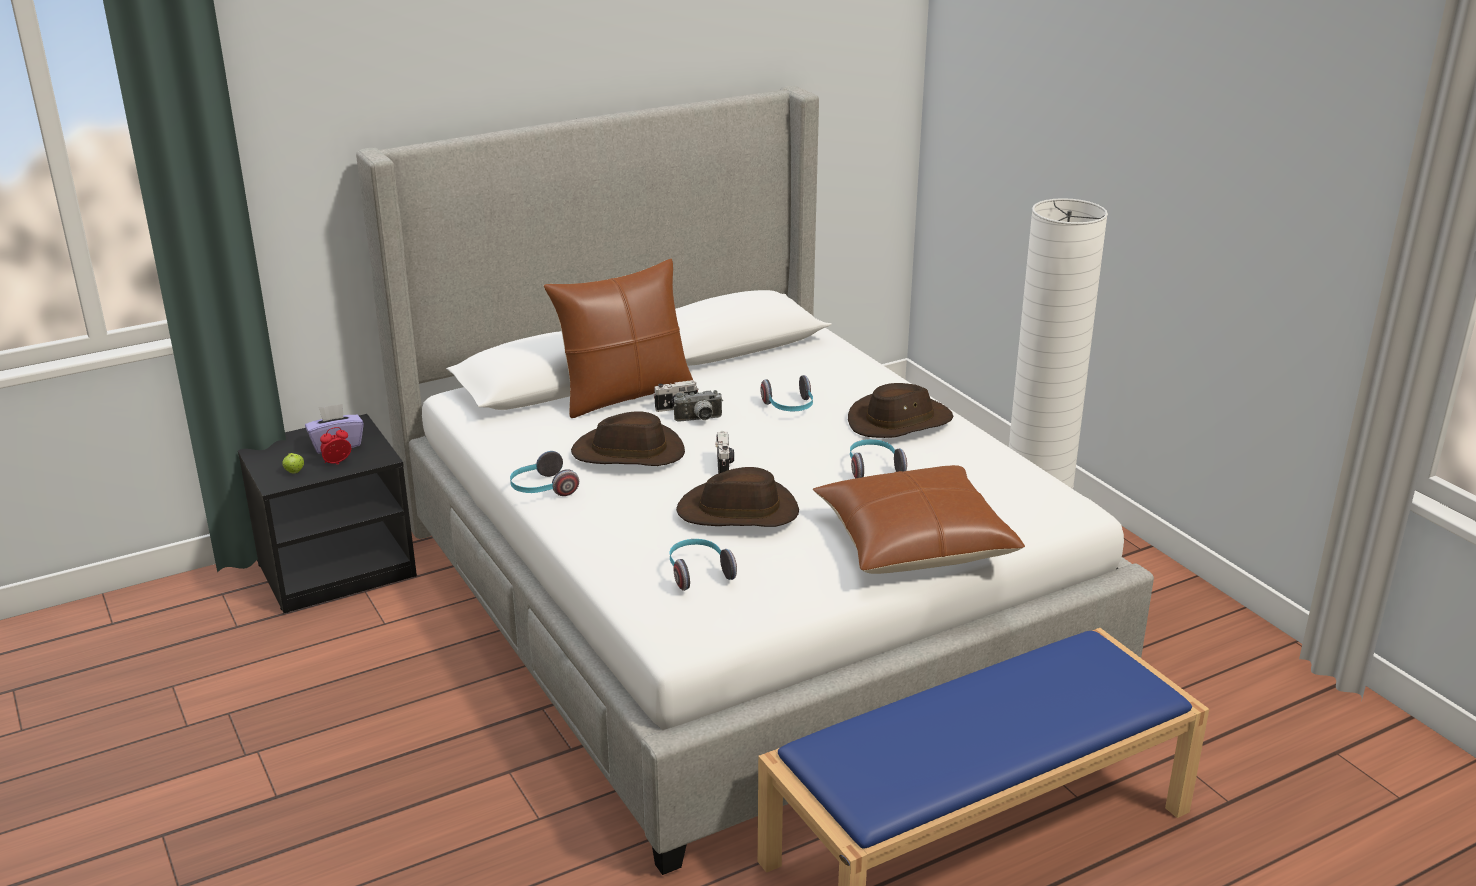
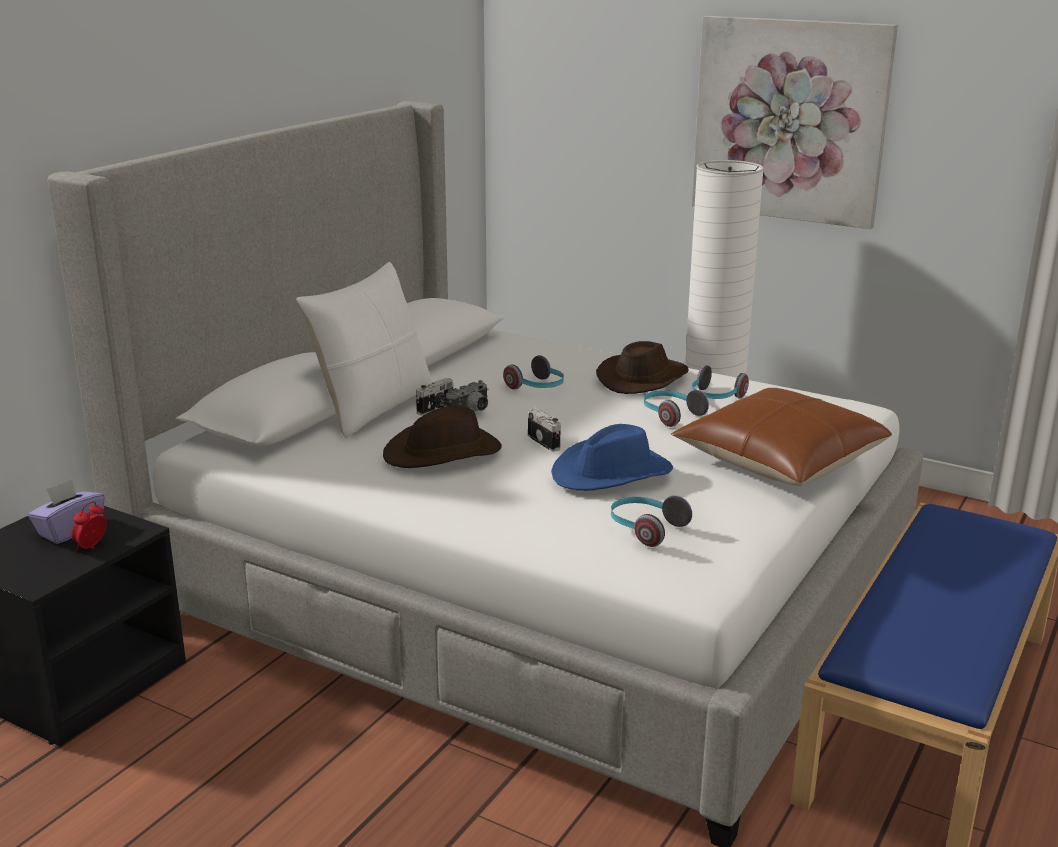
camera: 30 degrees left, 5 degrees down
apple [282,453,304,474] -> none
headphones [510,451,579,496] -> headphones moved to [692,365,749,399]
brown pillow [544,258,693,418] -> white pillow [296,262,432,438]
brown hat [676,467,799,527] -> blue hat [551,424,673,491]
none -> picture [692,16,898,229]

